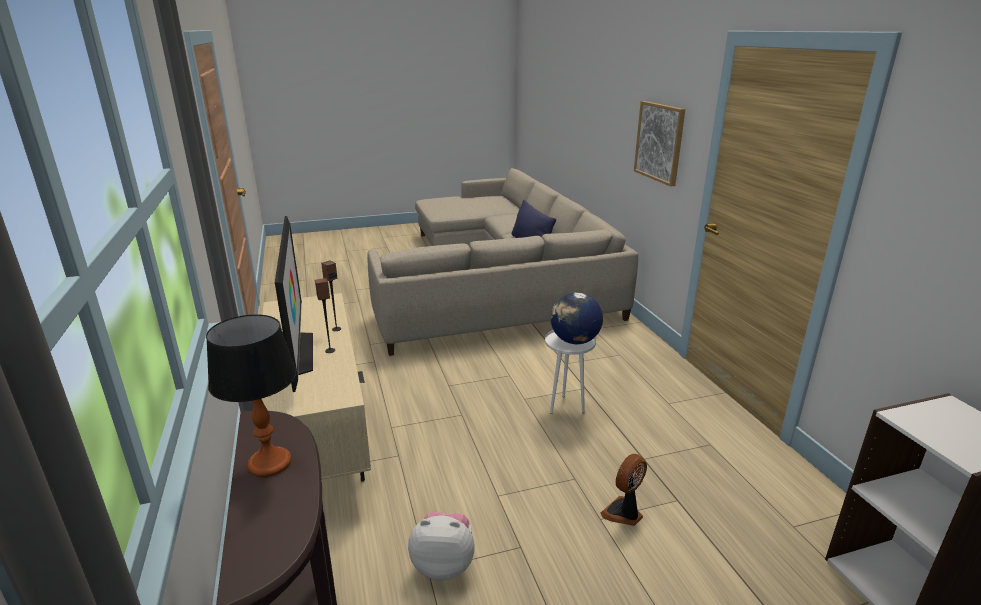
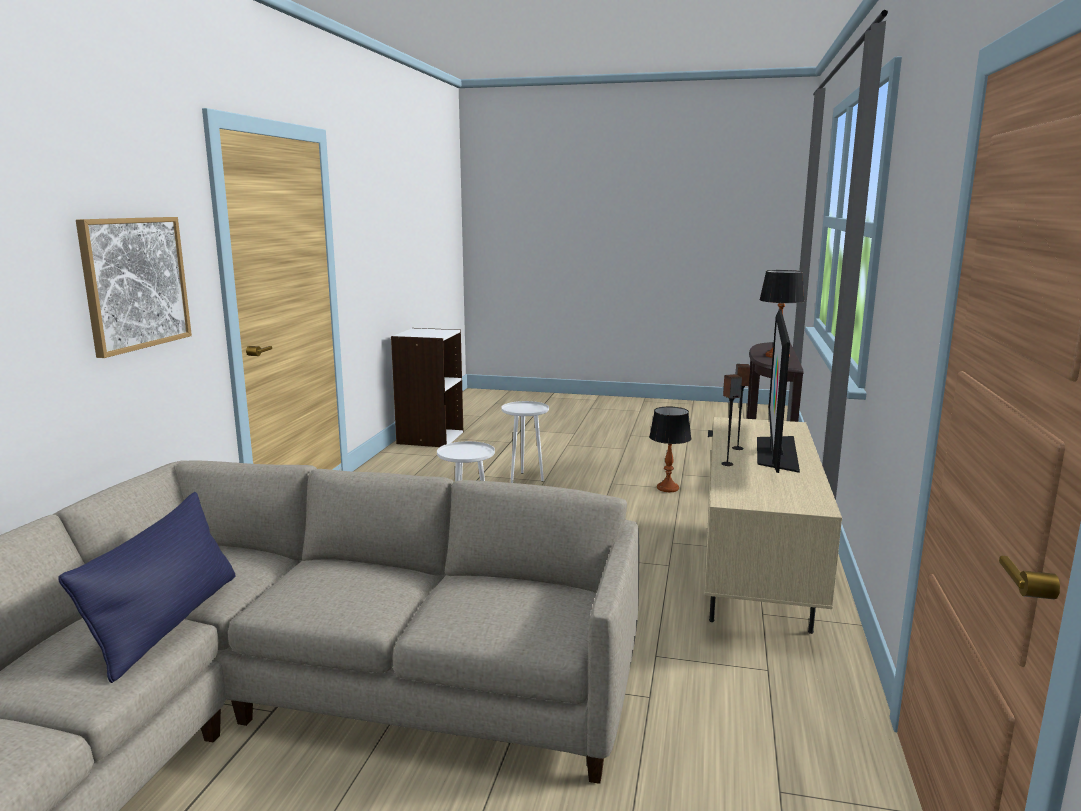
camera: 150 degrees left, 10 degrees down
plush toy [408,512,475,581] -> table lamp [649,407,691,492]
globe [551,292,603,344] -> none
fan [601,454,647,526] -> white side table [501,401,549,483]

